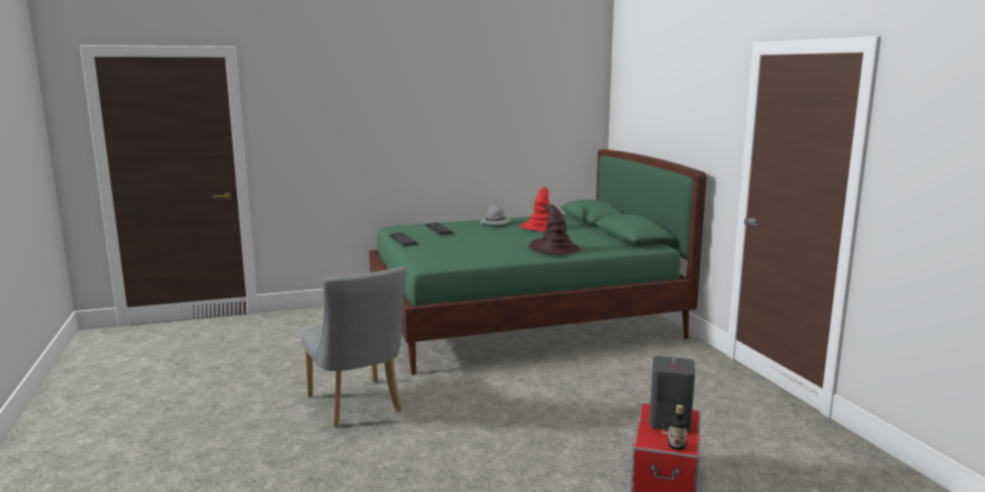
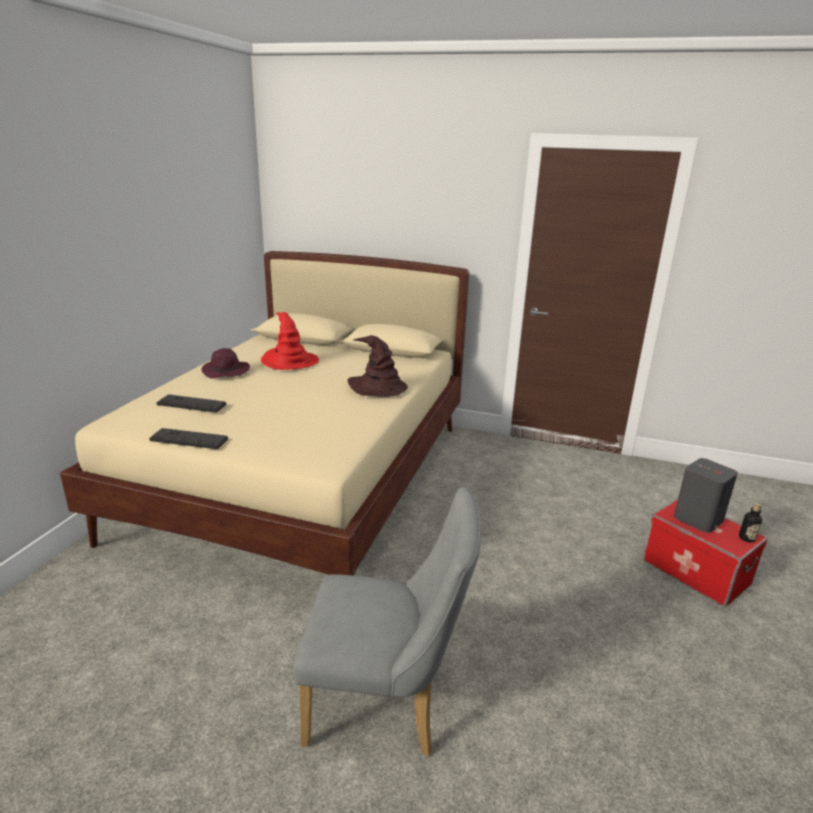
camera: 55 degrees left, 10 degrees up
green bed [369,149,707,375] -> beige bed [60,251,469,575]
grey hat [480,206,512,225] -> purple hat [201,348,250,378]

